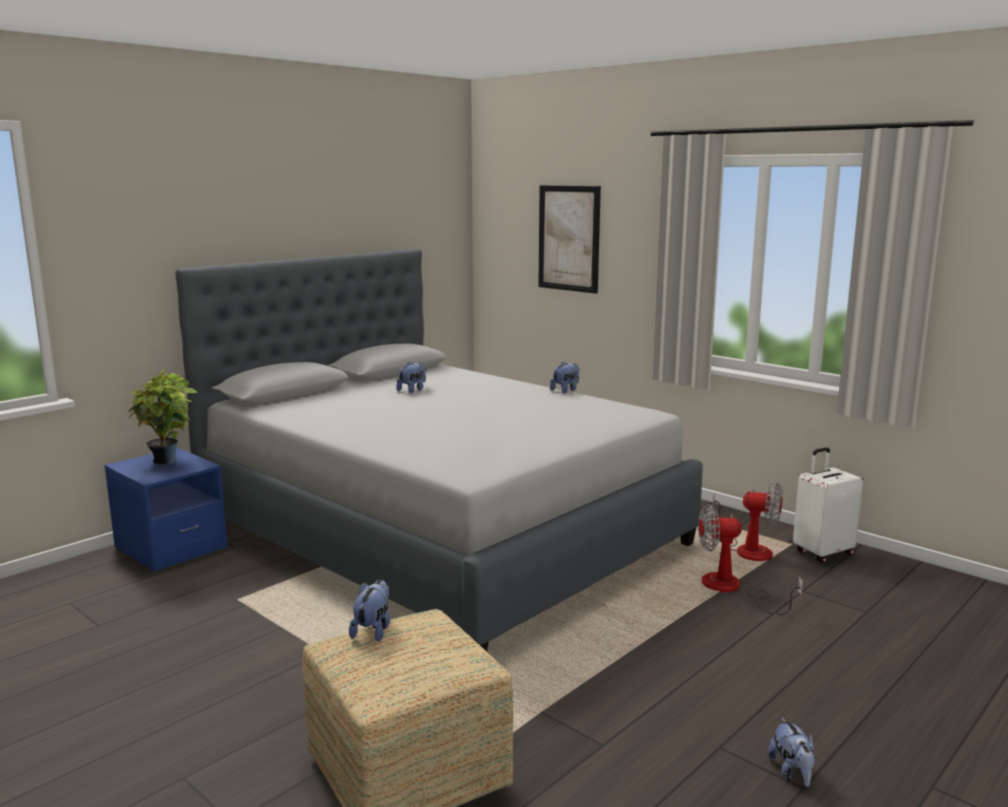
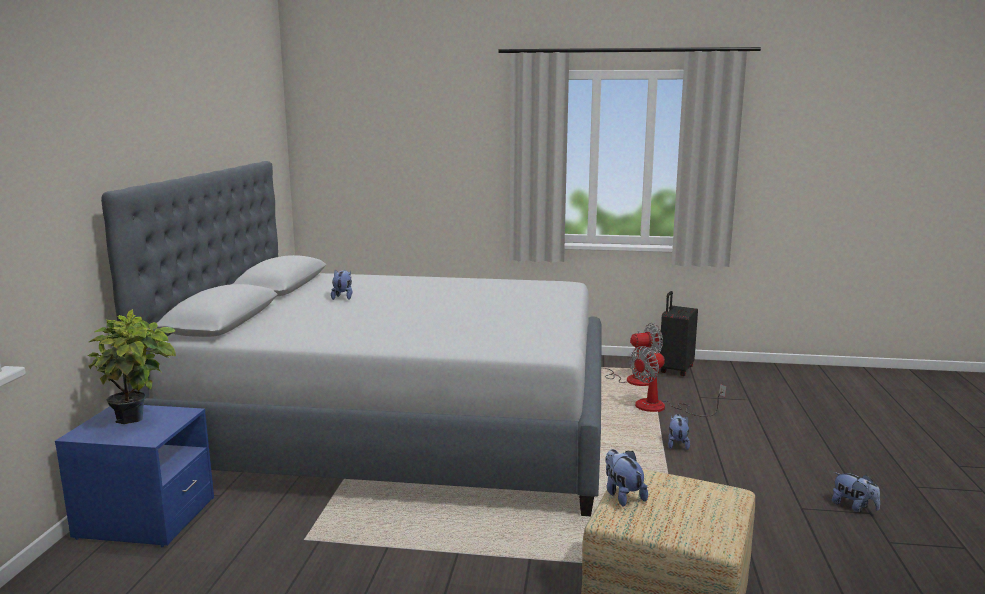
camera: 35 degrees left, 0 degrees up
picture [539,185,601,294] -> none
plush toy [550,362,579,393] -> plush toy moved to [668,414,690,450]
white suitcase [793,447,863,563] -> black suitcase [660,291,698,376]

